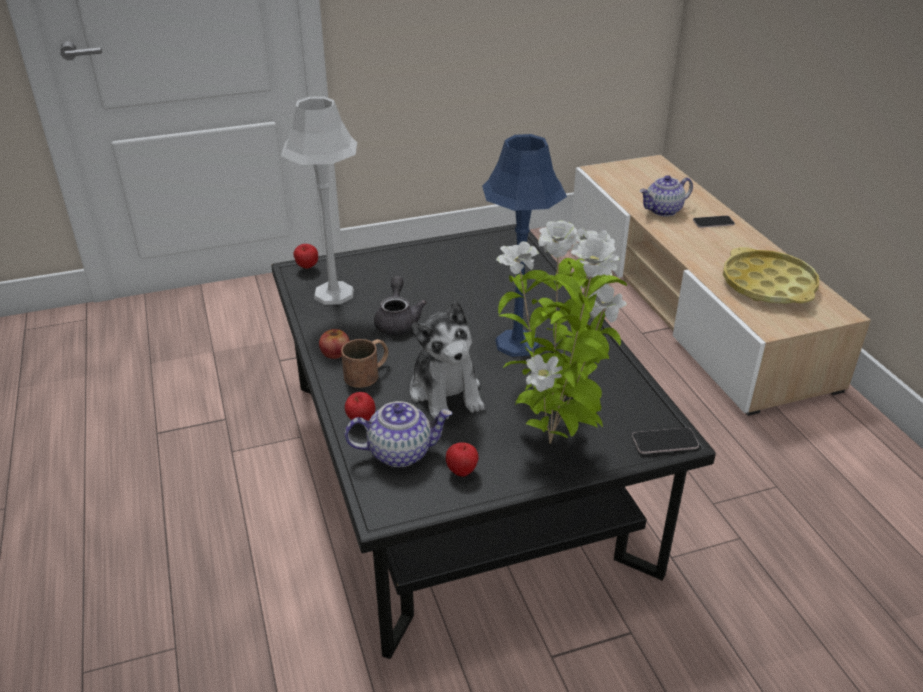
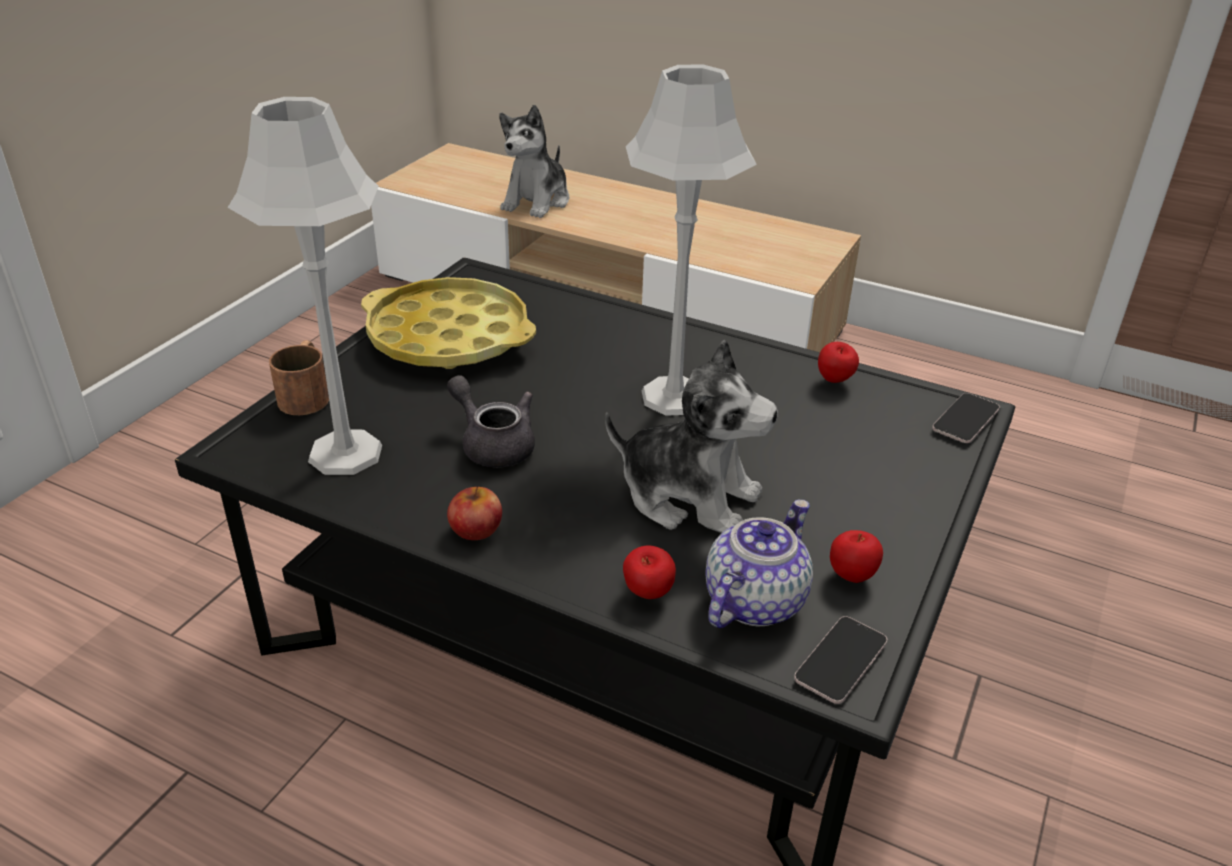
camera: 45 degrees left, 0 degrees up
apple [293,244,318,269] -> apple moved to [818,342,859,383]
brown mug [341,339,388,388] -> brown mug moved to [269,340,329,415]
blue table lamp [482,134,567,357] -> grey table lamp [626,65,757,416]
potted plant [496,220,627,444] -> none
teapot [640,175,693,216] -> plush toy [499,105,569,218]
phone [693,216,735,228] -> phone moved to [794,616,887,704]
yellow tray [723,247,819,304] -> yellow tray moved to [361,277,536,369]

